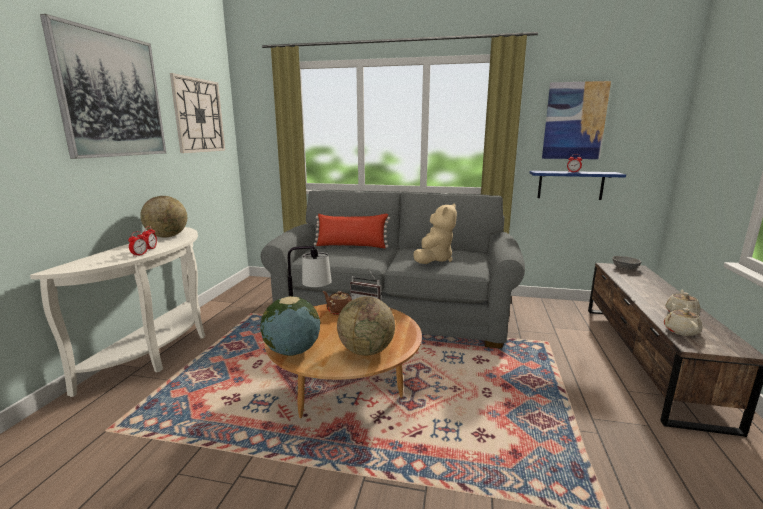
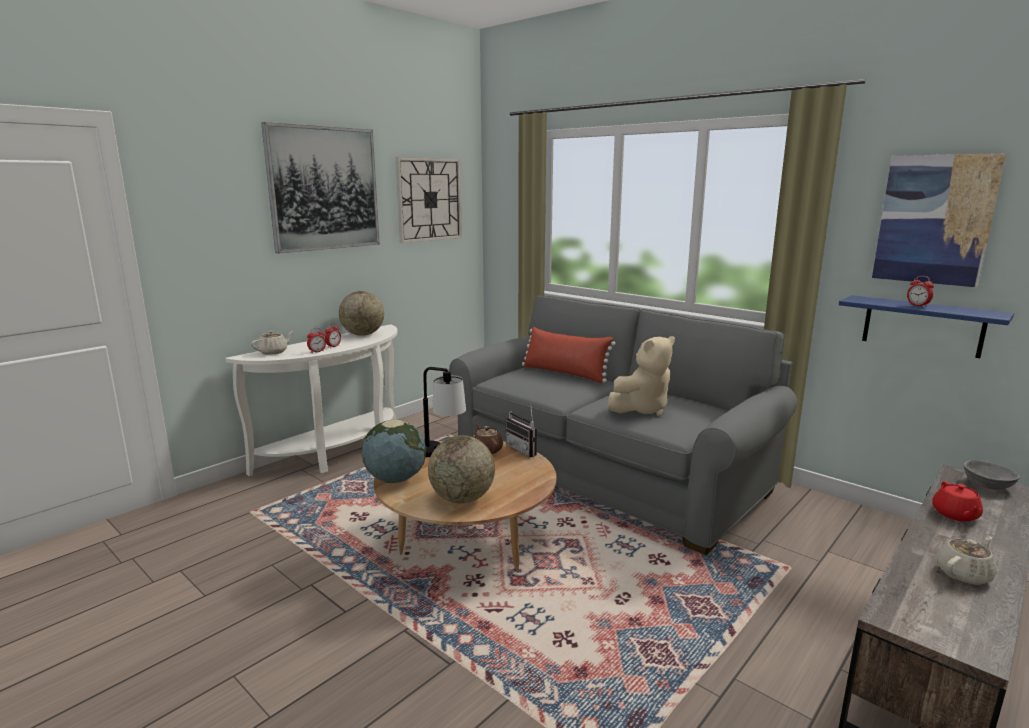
camera: 30 degrees right, 0 degrees up
beige teapot [664,303,703,336] -> beige teapot moved to [251,331,293,355]
none -> red teapot [932,481,983,522]

